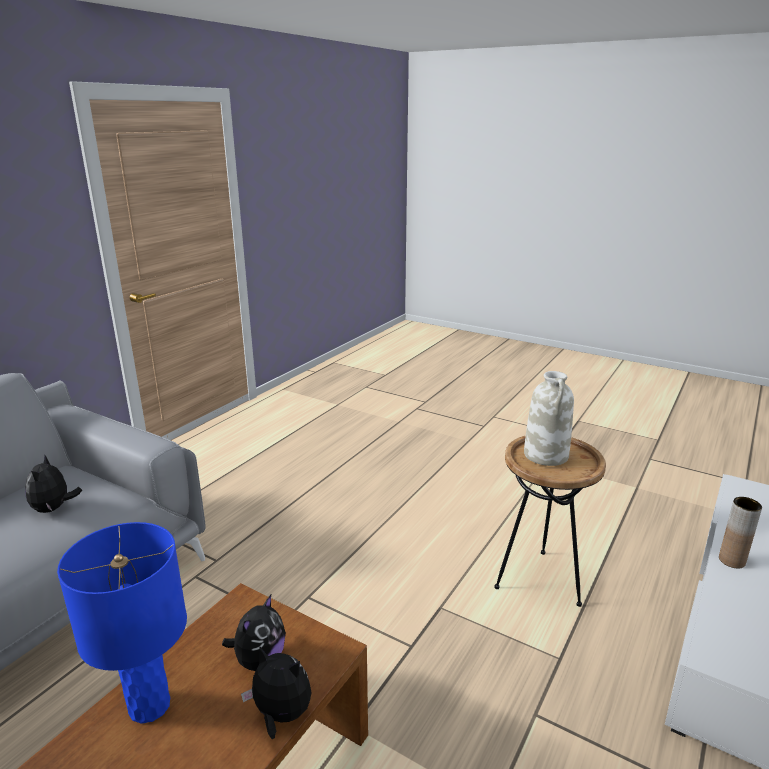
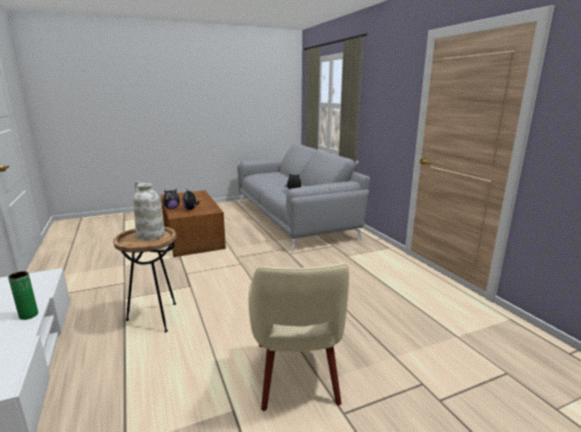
camera: 125 degrees right, 5 degrees down
blue table lamp [57,522,187,724] -> none
brown vase [719,497,762,569] -> green vase [8,271,38,320]
none -> beige armchair [249,263,349,411]

